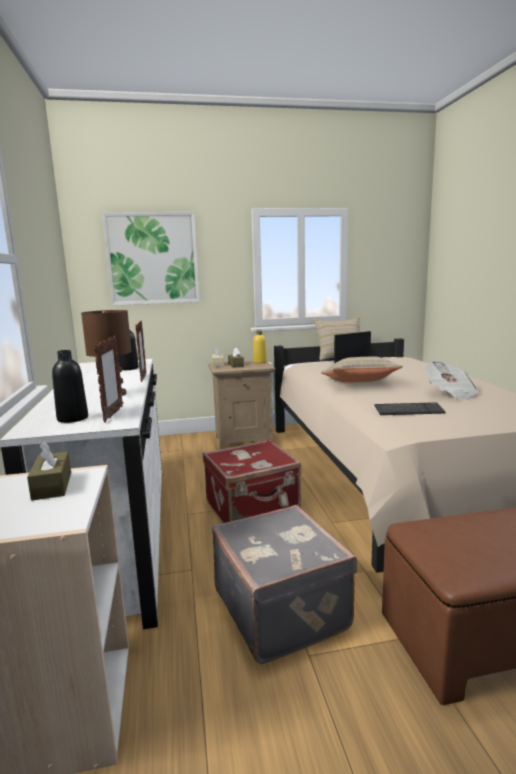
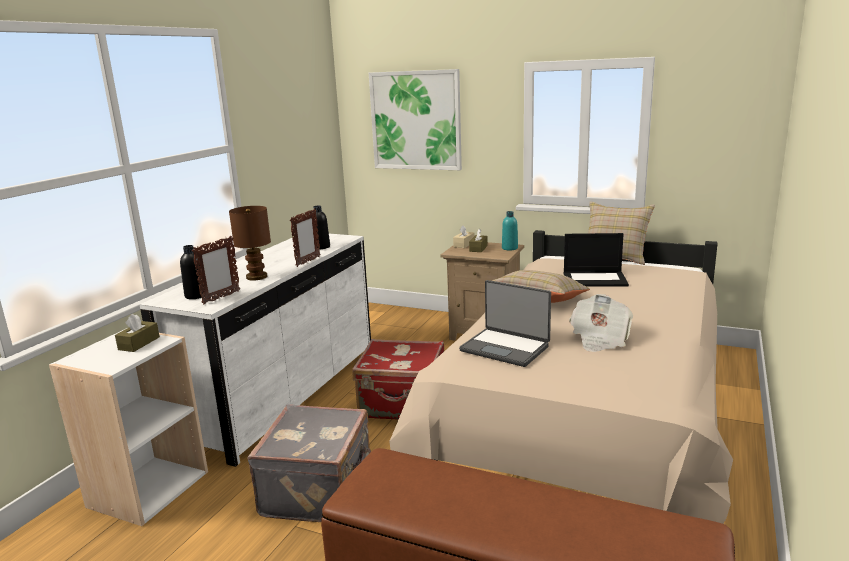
camera: 35 degrees right, 5 degrees up
yellow bottle [253,330,267,364] -> turquoise bottle [502,211,518,251]
keyboard [374,402,446,415] -> laptop [459,280,551,367]

